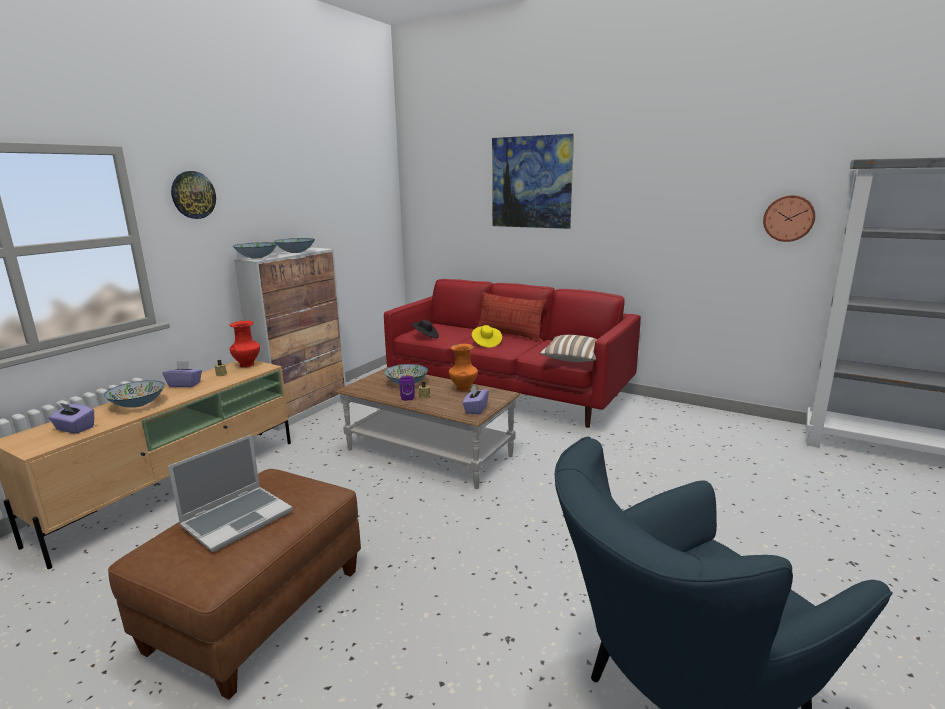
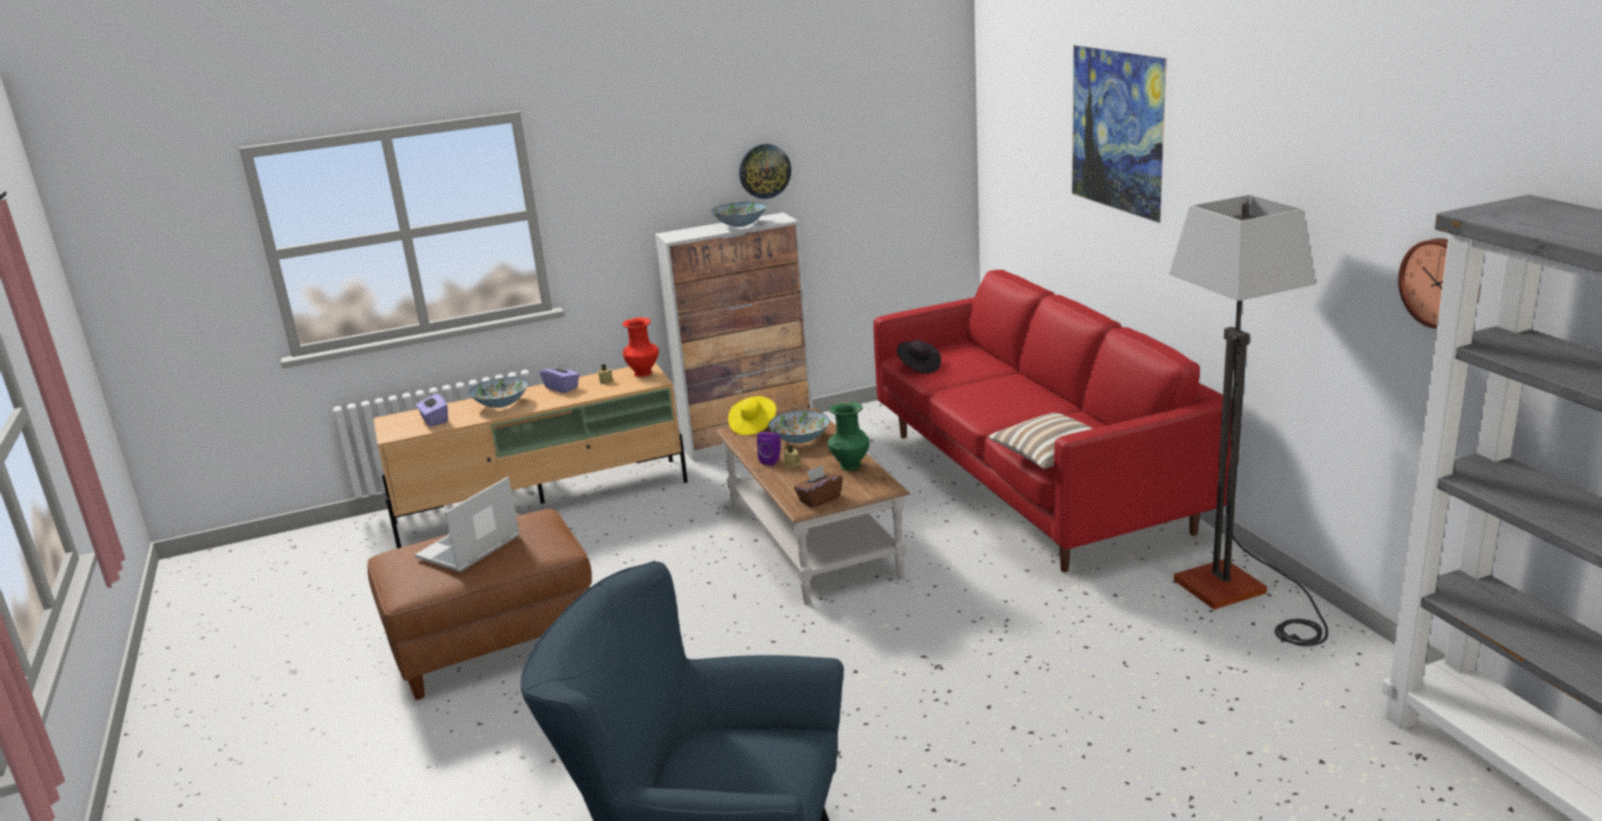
camera: 40 degrees right, 5 degrees up
laptop [168,434,293,552] -> laptop turned 135 degrees clockwise [415,477,520,572]
wall clock [171,171,216,219] -> wall clock moved to [739,144,791,199]
bowl [233,242,277,259] -> none
orange vase [449,344,478,392] -> green vase [828,402,869,471]
purple tissue box [463,384,489,415] -> brown tissue box [794,465,843,508]
yellow hat [472,325,502,348] -> yellow hat moved to [728,396,776,435]
pillow [477,292,547,342] -> none
none -> floor lamp [1169,195,1328,646]

